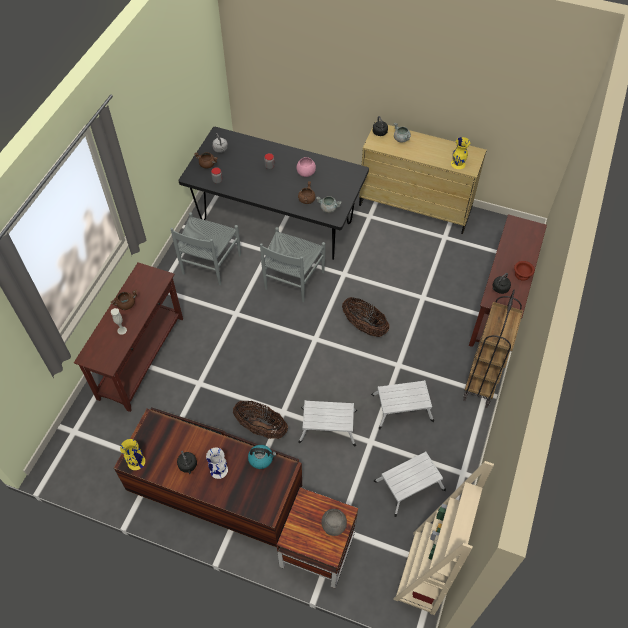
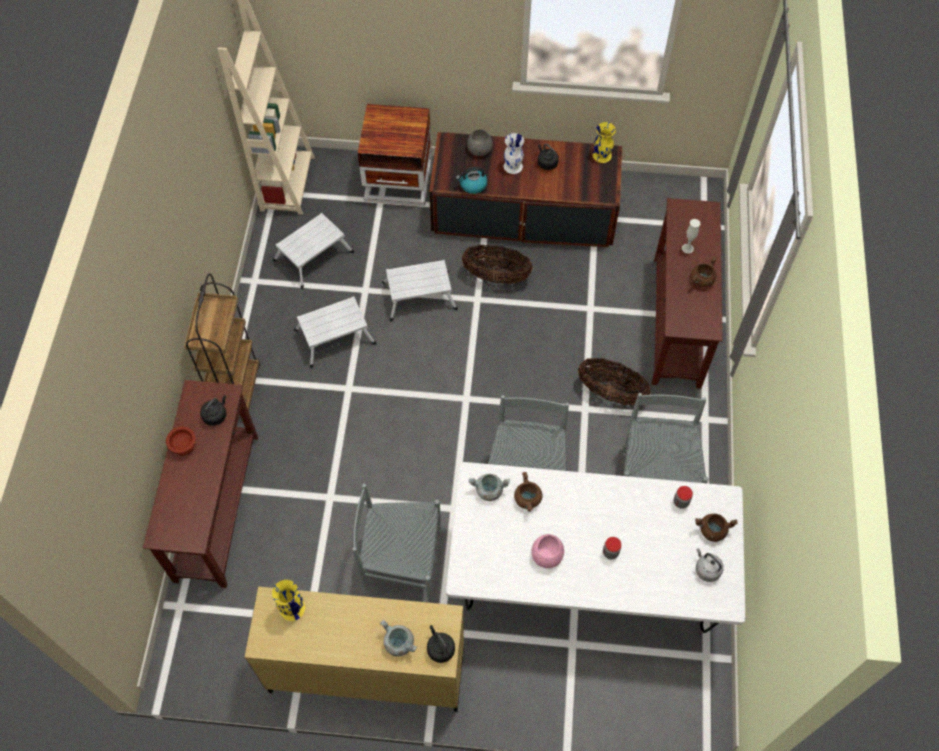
camera: 165 degrees right, 5 degrees up
black dining table [179,127,369,260] -> white dining table [446,462,745,633]
grey bowl [321,509,347,536] -> grey bowl moved to [467,129,493,156]
basket [342,297,389,337] -> basket moved to [578,358,651,405]
none -> grey chair [352,484,441,603]

